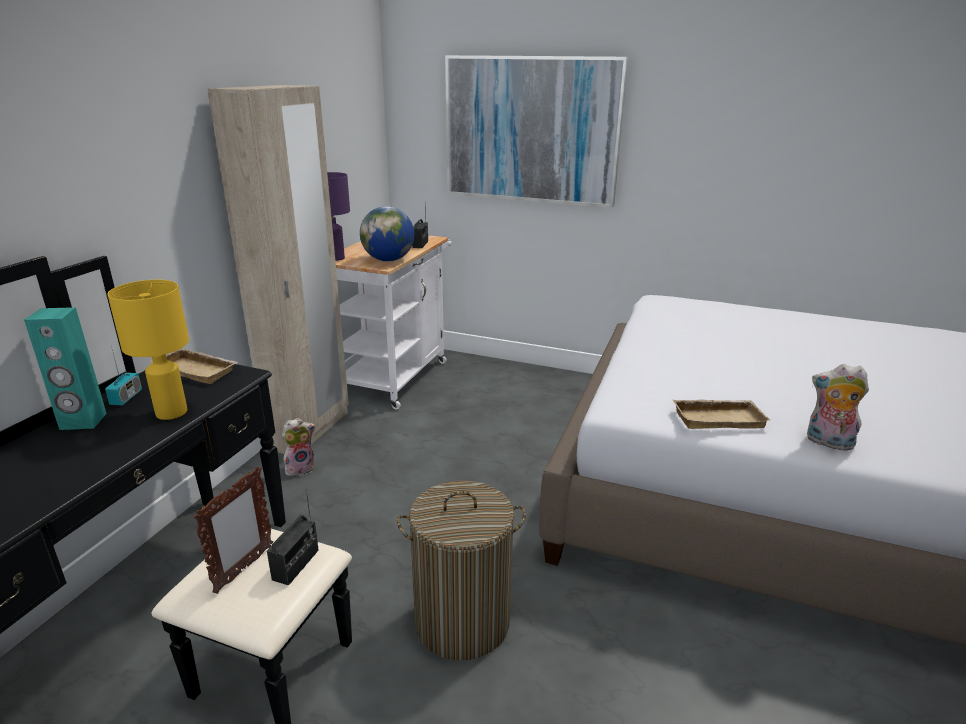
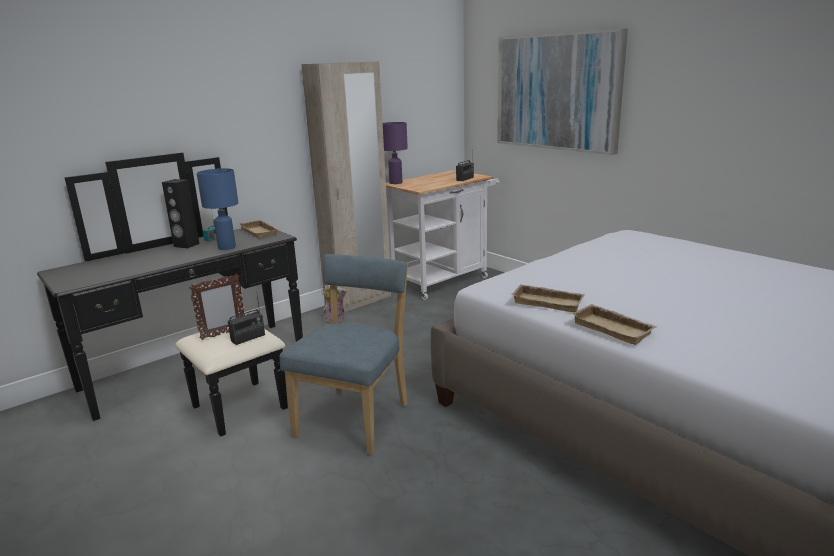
camera: 30 degrees right, 5 degrees down
turquoise speaker [24,307,107,430] -> black speaker [162,179,200,248]
yellow table lamp [107,280,189,420] -> blue table lamp [197,168,238,250]
globe [360,206,414,262] -> none
laundry basket [397,481,526,660] -> blue chair [279,254,408,455]
plush toy [807,364,869,451] -> beige tray [571,304,658,345]

